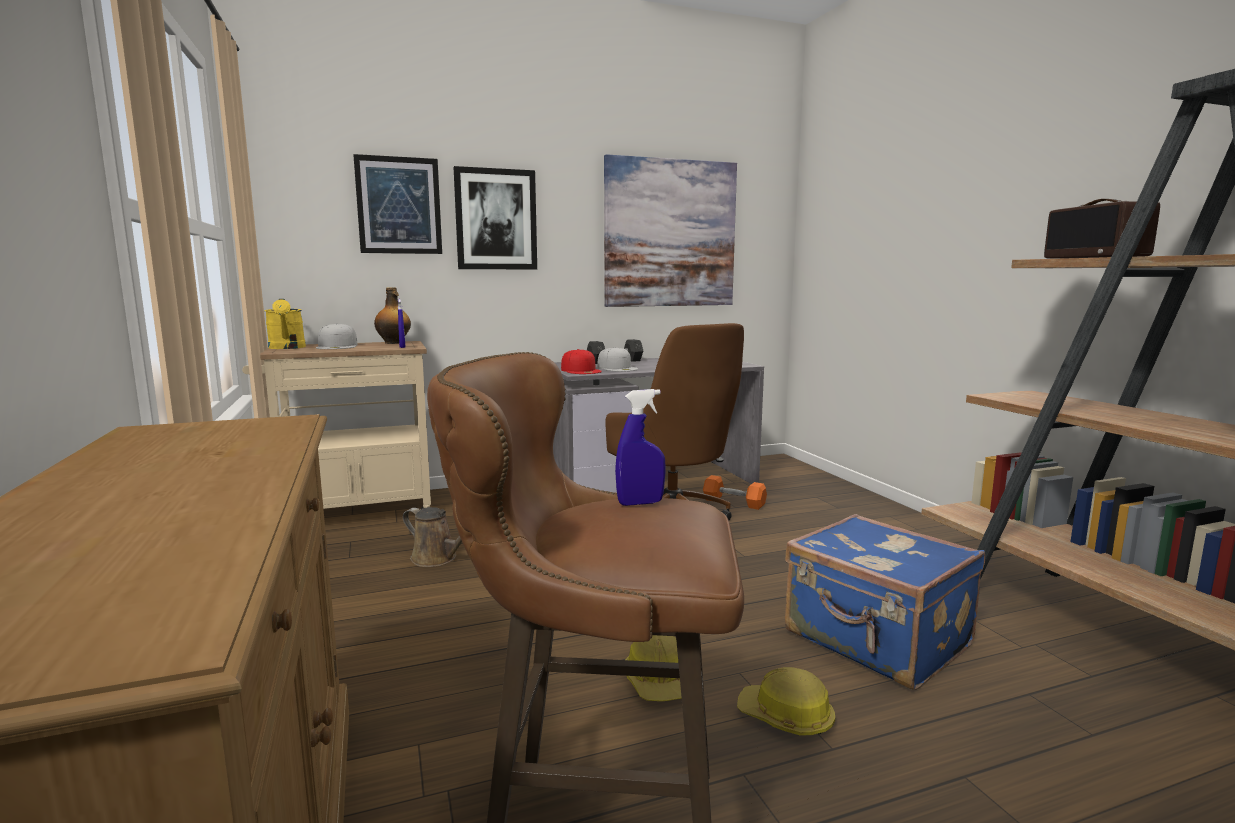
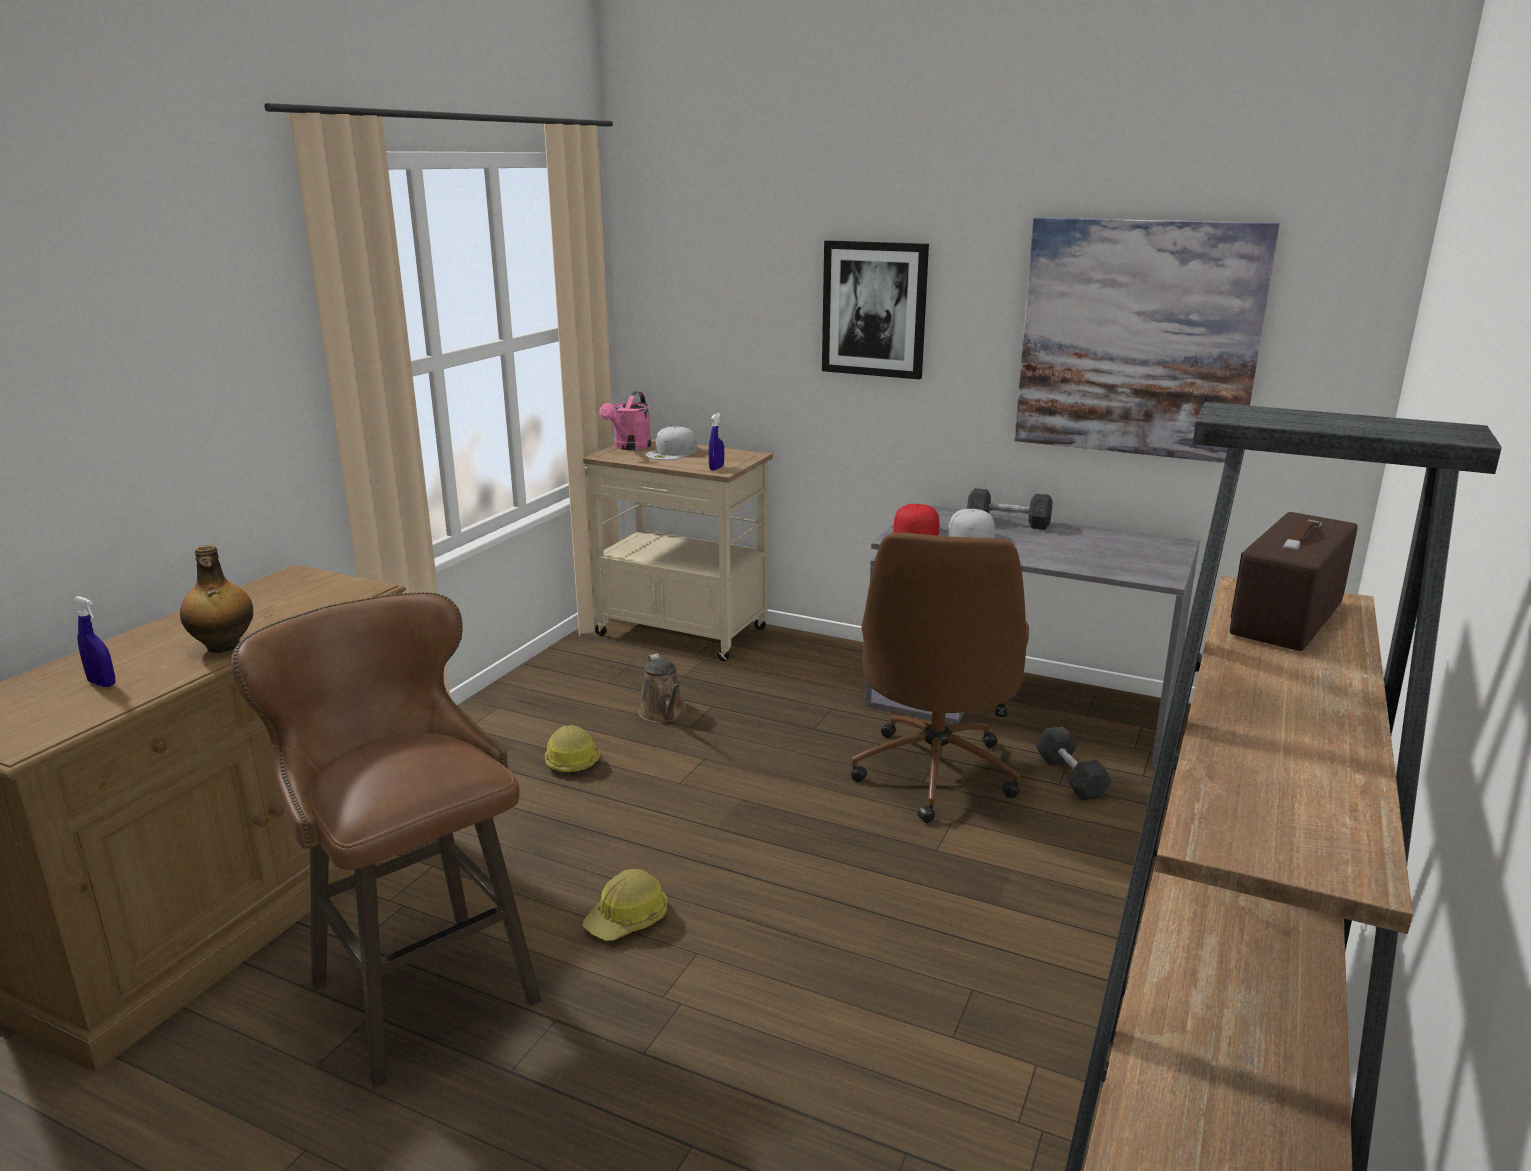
camera: 45 degrees right, 10 degrees up
yellow watering can [265,299,306,349] -> pink watering can [599,391,652,450]
picture [353,154,442,254] -> none
bottle [374,287,411,344] -> bottle moved to [180,545,253,653]
blue spray bottle [615,389,665,506] -> blue spray bottle moved to [72,596,116,687]
orange dumbbell [703,475,767,510] -> grey dumbbell [1035,727,1112,801]
hard hat [737,667,835,736] -> hard hat moved to [545,725,600,775]
blue suitcase [785,514,985,690] -> none

